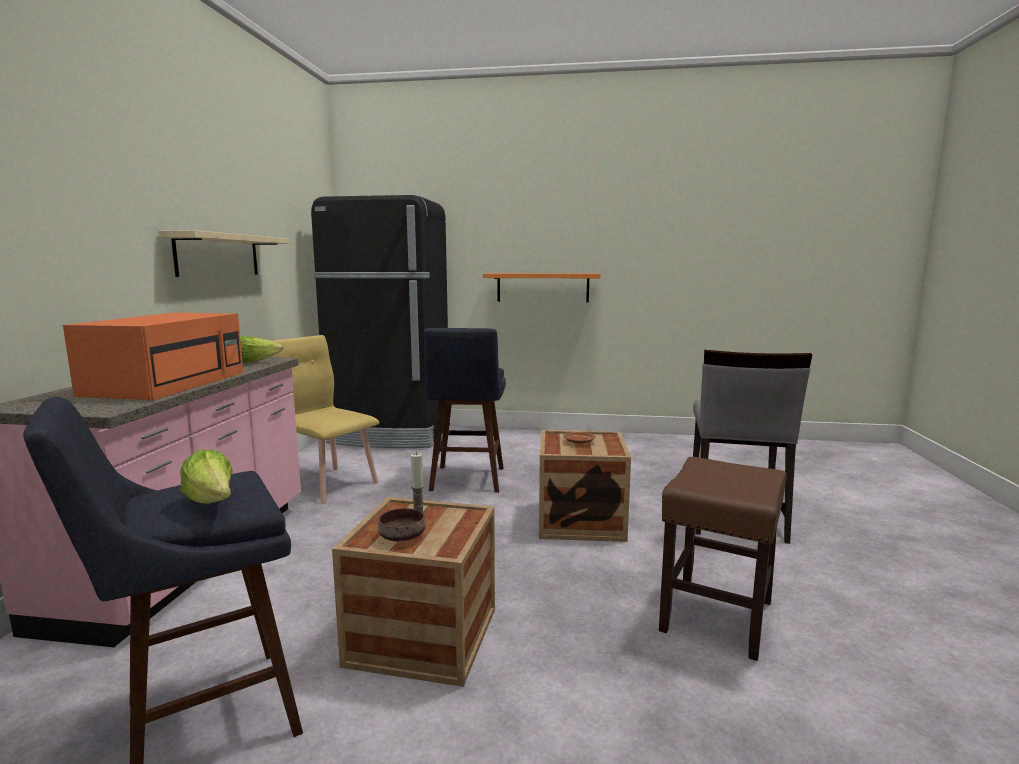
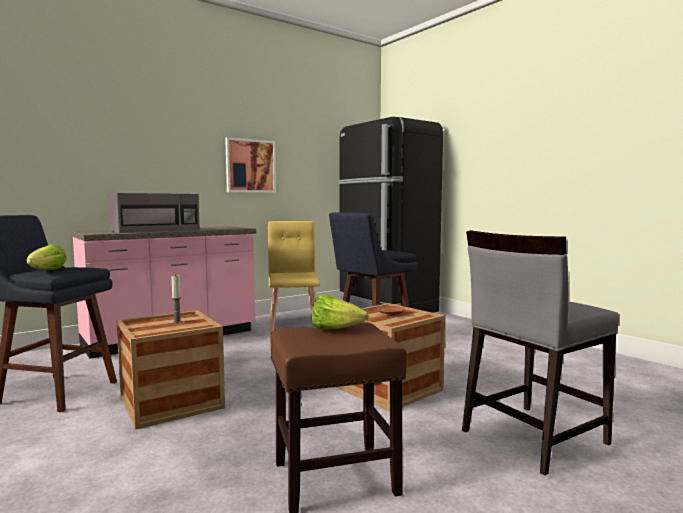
camera: 45 degrees right, 5 degrees down
orange microwave [63,313,243,401] -> grey microwave [107,193,200,233]
beige shelf [159,230,290,277] -> picture [225,137,276,193]
lettuce [240,336,283,363] -> lettuce moved to [311,295,369,329]
brown bowl [378,508,425,542] -> none
orange shelf [483,273,601,302] -> none

